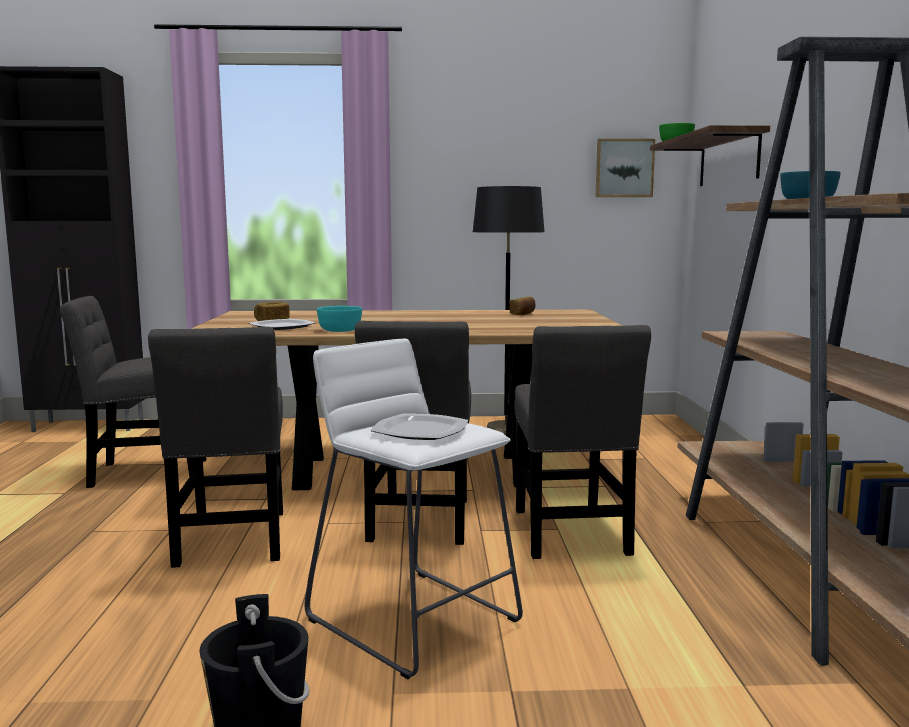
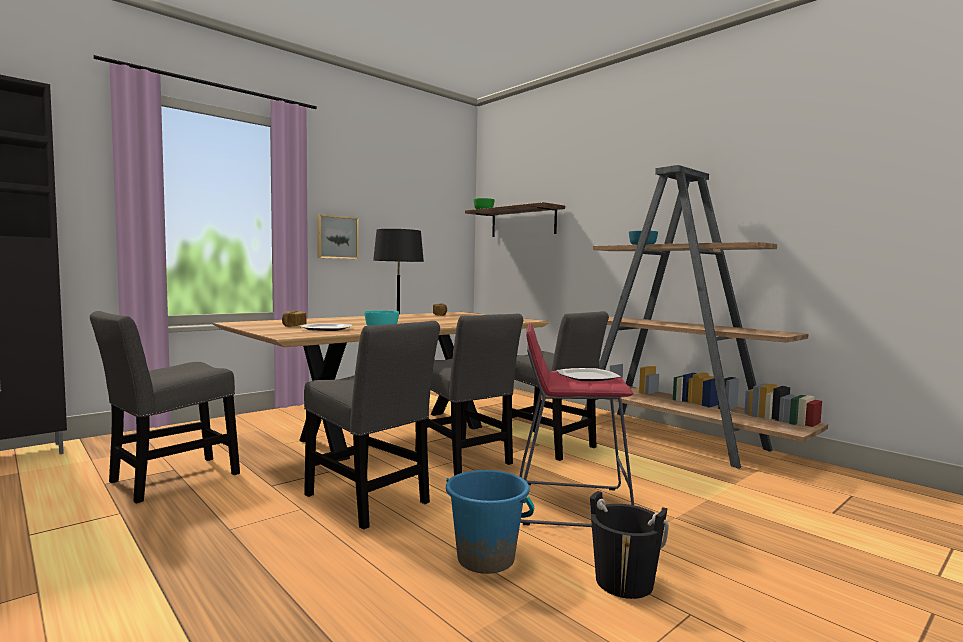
camera: 40 degrees left, 5 degrees down
white stool [305,339,523,679] -> red stool [520,323,634,527]
picture [596,139,655,197] -> picture moved to [317,214,358,259]
none -> blue bucket [446,470,534,574]

